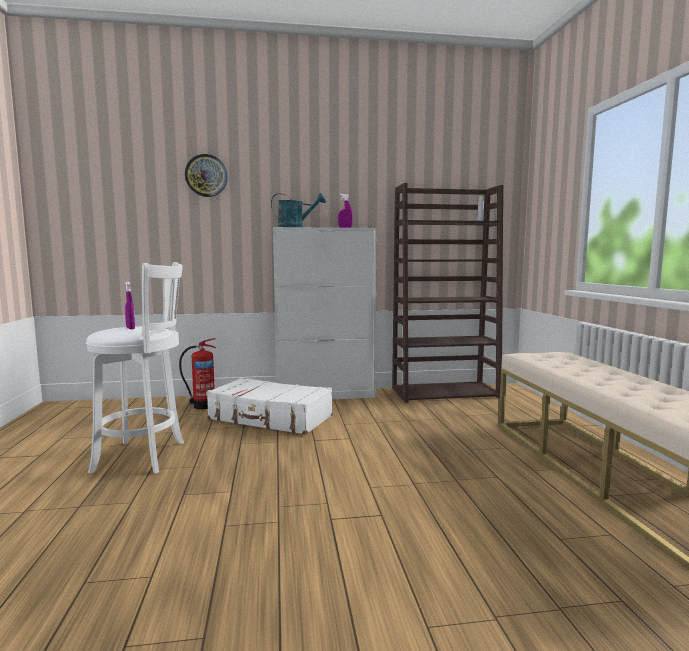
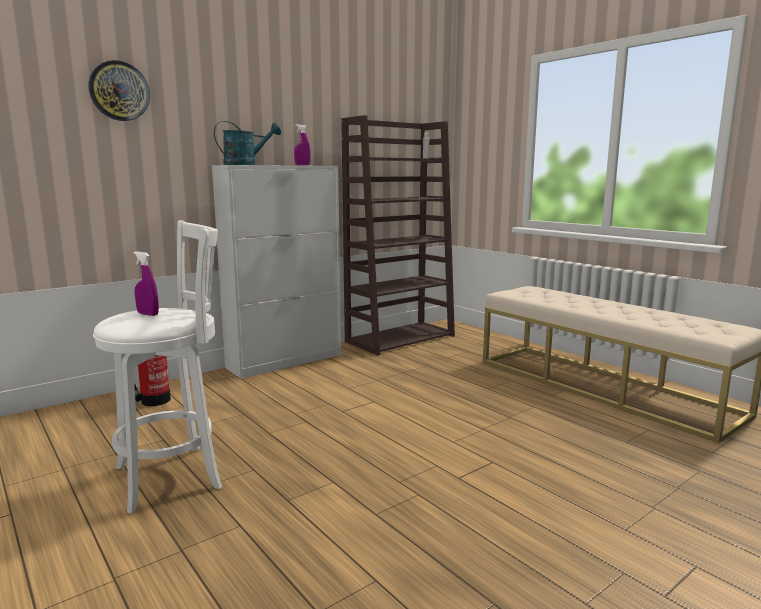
camera: 30 degrees left, 5 degrees up
white suitcase [206,377,333,435] -> none

